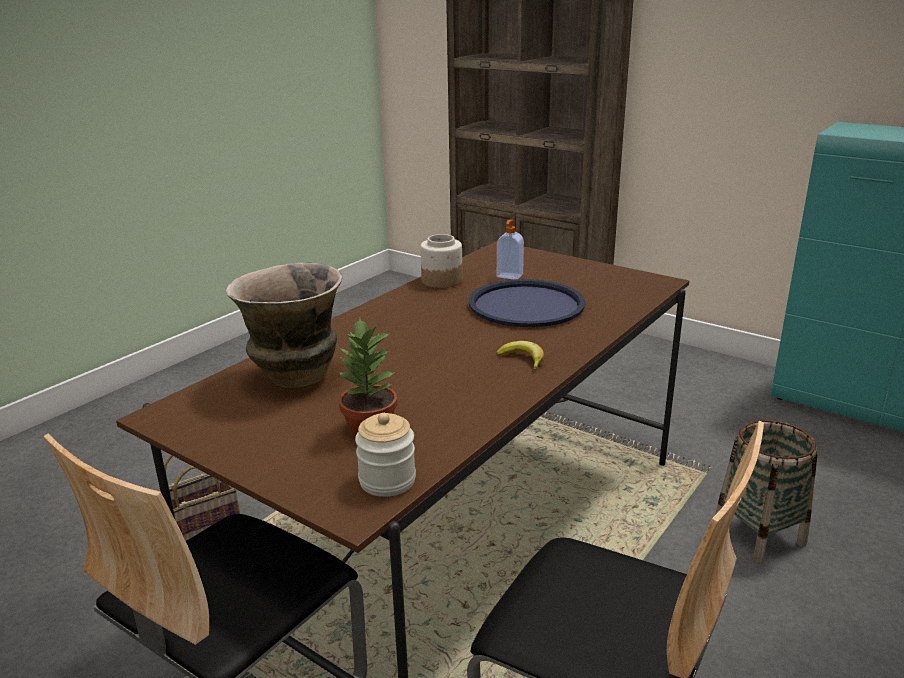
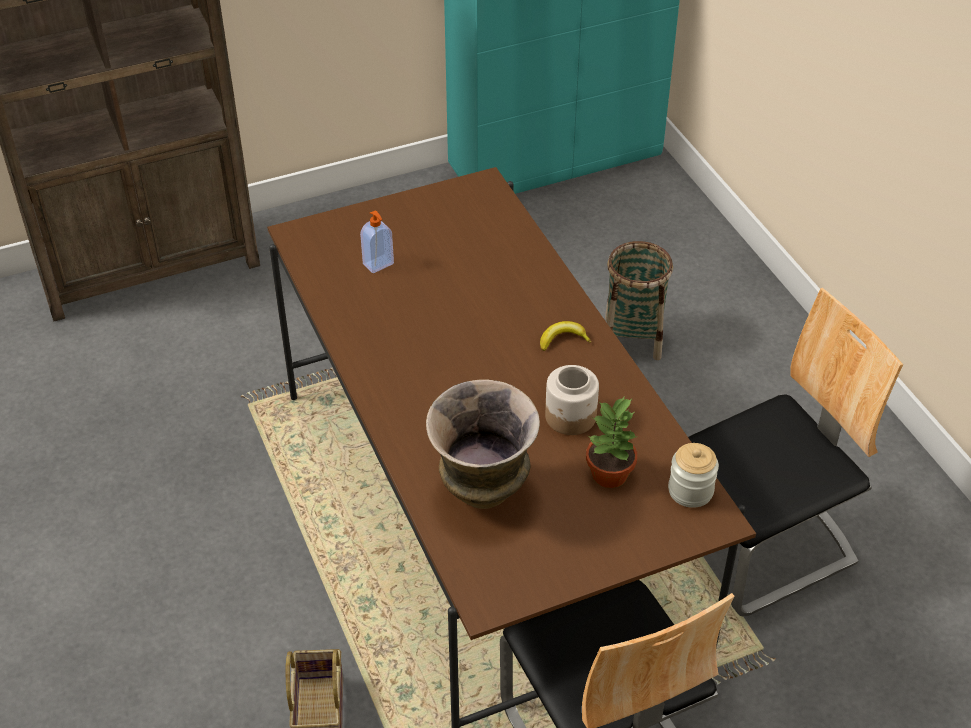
camera: 60 degrees left, 20 degrees up
jar [420,234,462,288] -> jar moved to [545,365,599,435]
blue tray [469,279,586,327] -> none

